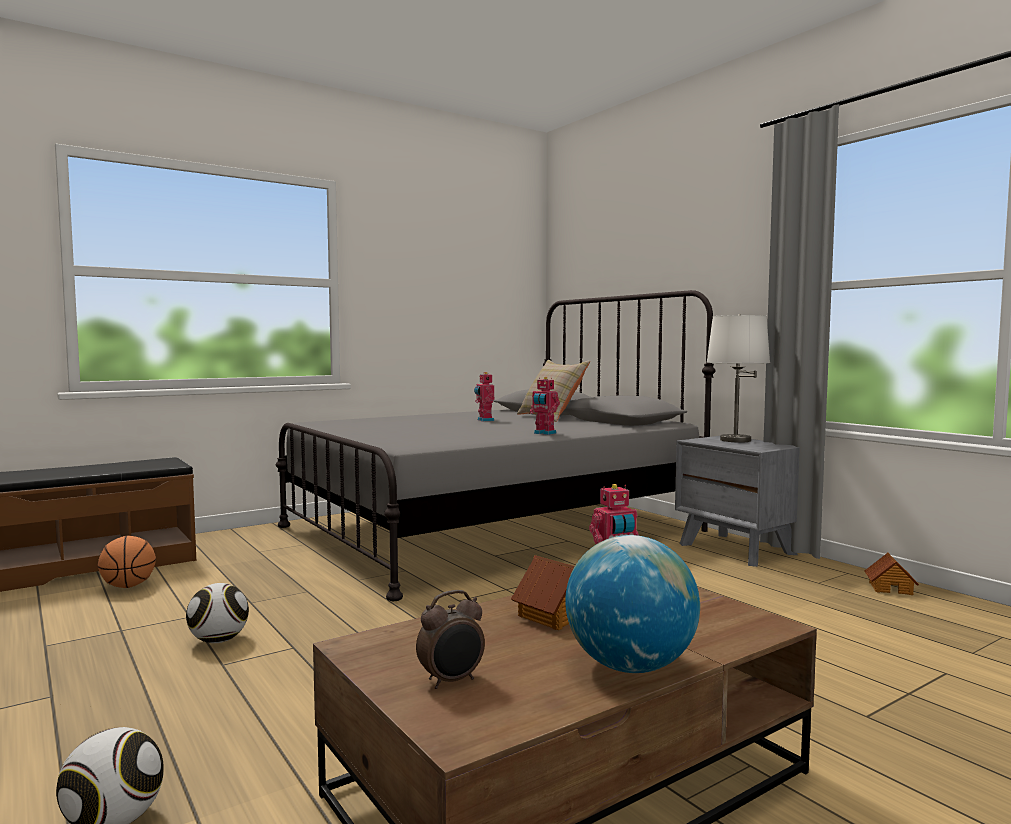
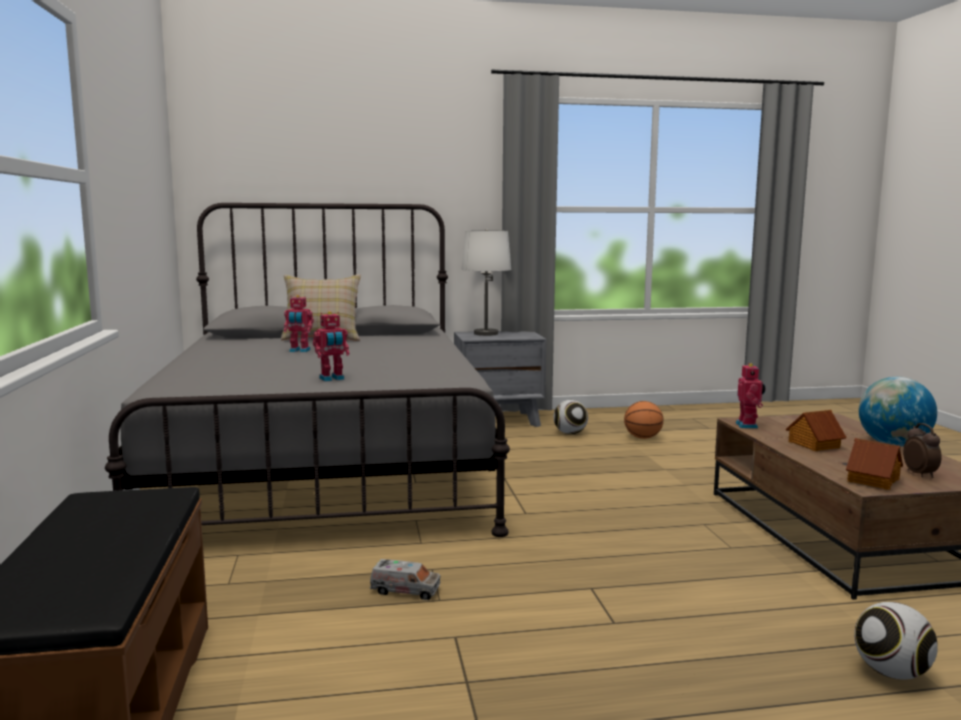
camera: 65 degrees left, 5 degrees up
basketball [98,536,156,588] -> basketball moved to [624,401,664,439]
football [186,583,249,643] -> football moved to [553,400,588,434]
toy robot [530,377,560,435] -> toy robot moved to [313,311,349,382]
toy house [864,552,919,595] -> toy house moved to [846,438,903,490]
none -> toy truck [370,559,440,600]

